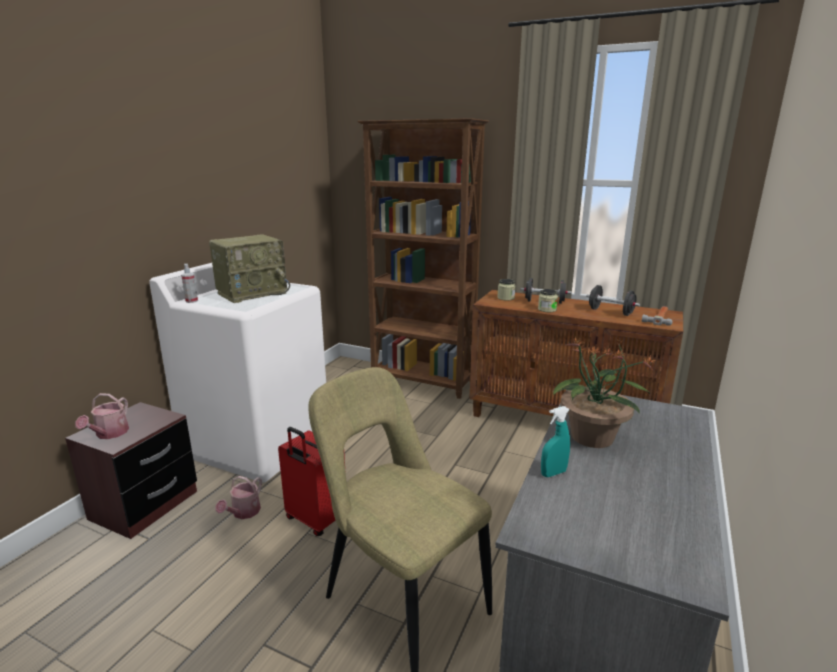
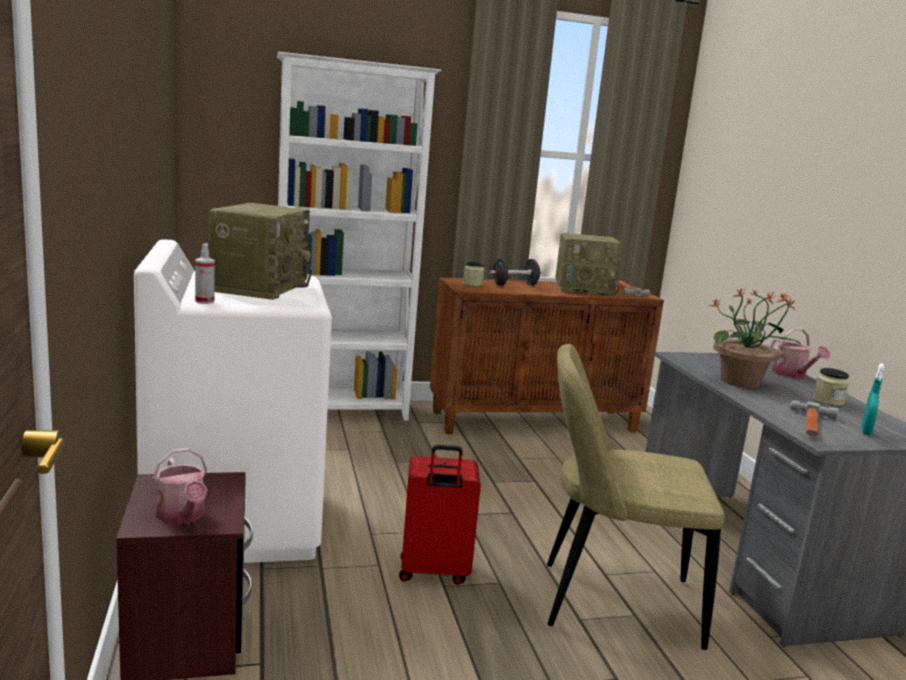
camera: 40 degrees left, 5 degrees down
watering can [216,476,262,519] -> watering can moved to [771,328,830,378]
brown bookcase [357,118,489,399] -> white bookcase [277,52,442,421]
jar [538,289,558,312] -> jar moved to [813,368,849,406]
turquoise spray bottle [541,406,570,477] -> turquoise spray bottle moved to [861,363,885,435]
black dumbbell [586,285,640,316] -> radio [555,233,622,296]
none -> hammer [790,400,838,436]

